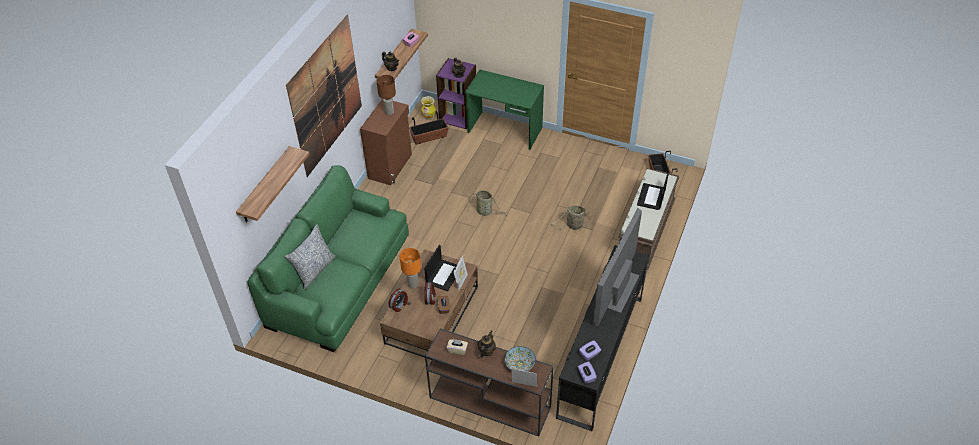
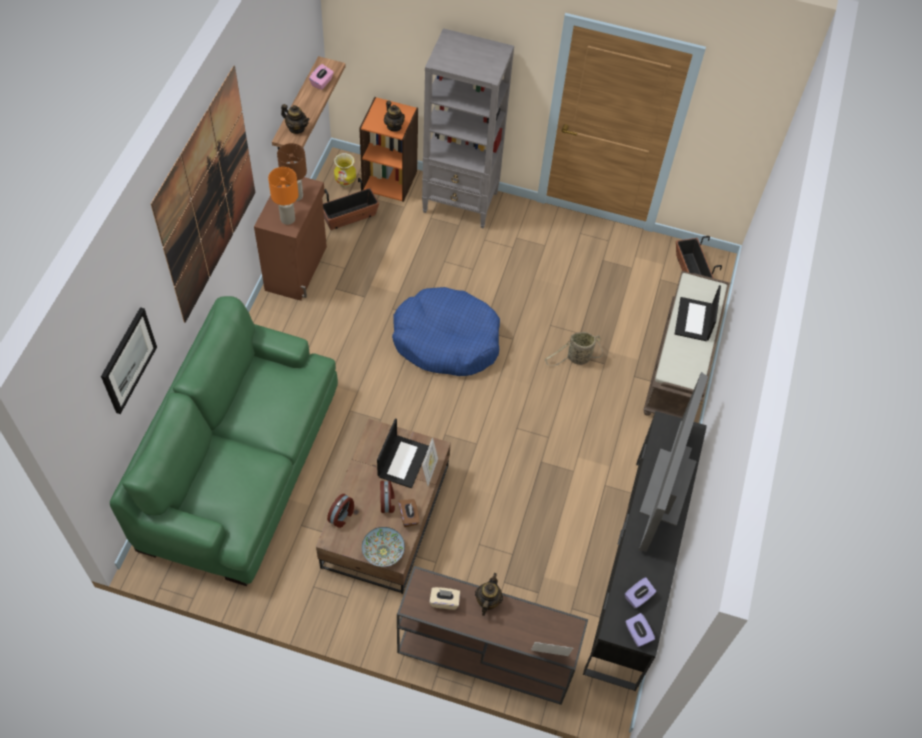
camera: 10 degrees left, 10 degrees up
shelf [236,146,310,222] -> picture [101,307,157,414]
pillow [285,224,335,290] -> none
orange table lamp [400,248,421,289] -> orange table lamp moved to [268,167,299,225]
purple bookcase [436,58,476,129] -> orange bookcase [359,97,418,202]
green desk [465,70,544,150] -> grey bookcase [422,28,514,229]
basket [467,190,507,216] -> blue dog bed [392,287,500,376]
bowl [504,346,536,371] -> bowl moved to [362,527,405,567]

